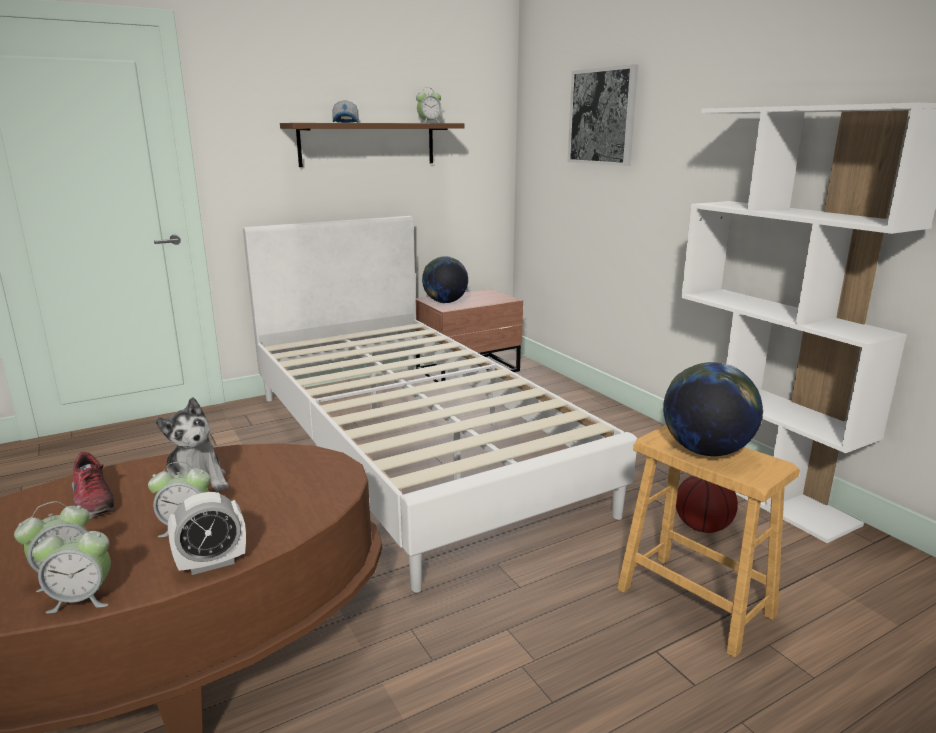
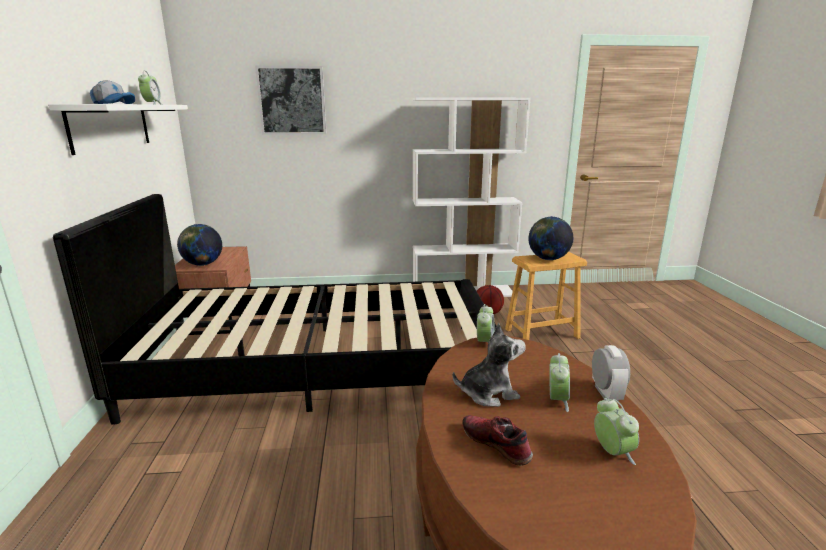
camera: 65 degrees left, 0 degrees up
alarm clock [32,524,111,613] -> alarm clock moved to [477,304,494,343]
shoe [72,452,115,519] -> shoe turned 120 degrees counterclockwise [462,415,533,466]
white bed [243,216,637,592] -> black bed [53,194,496,425]
brown shelf [280,123,465,167] -> white shelf [48,104,188,155]

